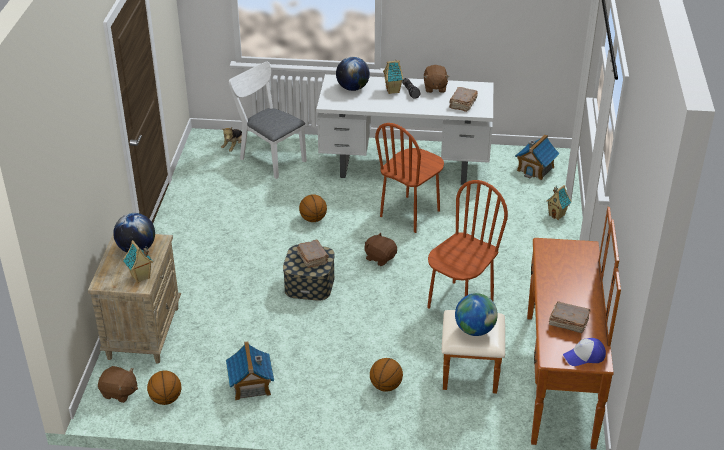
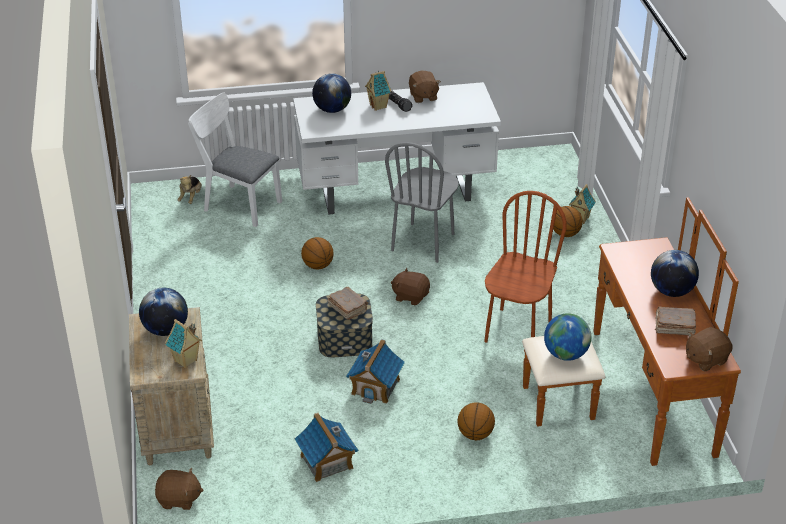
camera: 15 degrees left, 0 degrees up
basketball [147,370,181,405] -> basketball moved to [553,206,583,237]
brown chair [375,123,444,233] -> grey chair [385,142,459,263]
brown book [449,87,478,112] -> none
toy house [515,134,560,180] -> toy house moved to [346,339,405,404]
cap [563,338,606,366] -> brown plush toy [686,327,733,371]
none -> globe [651,250,699,297]

